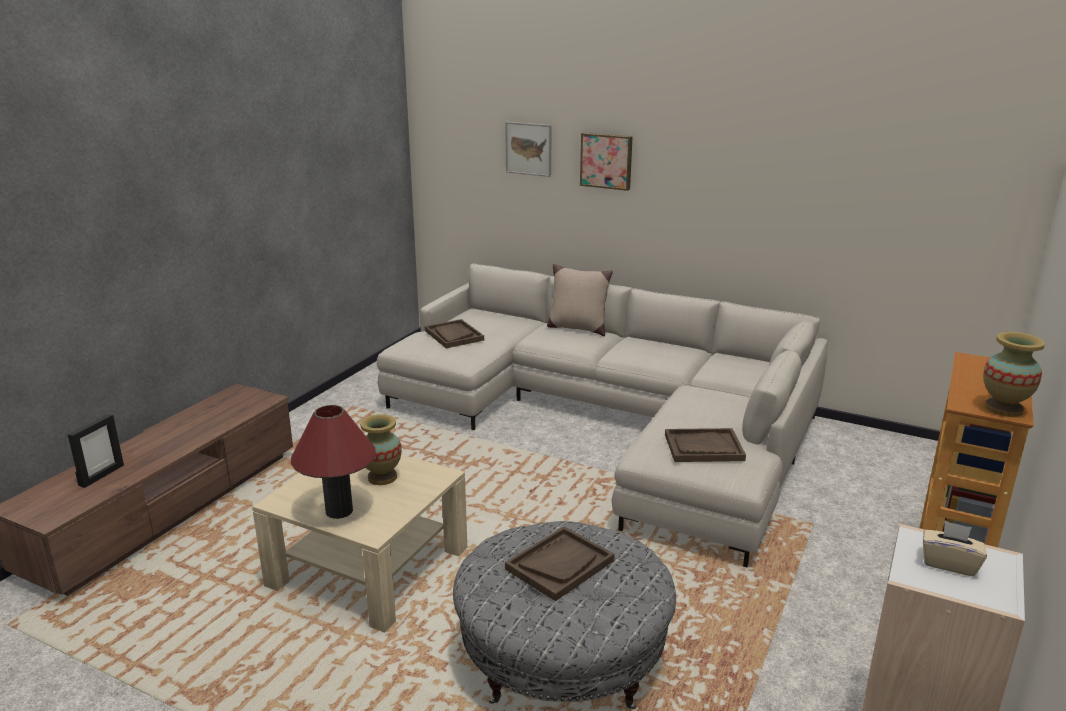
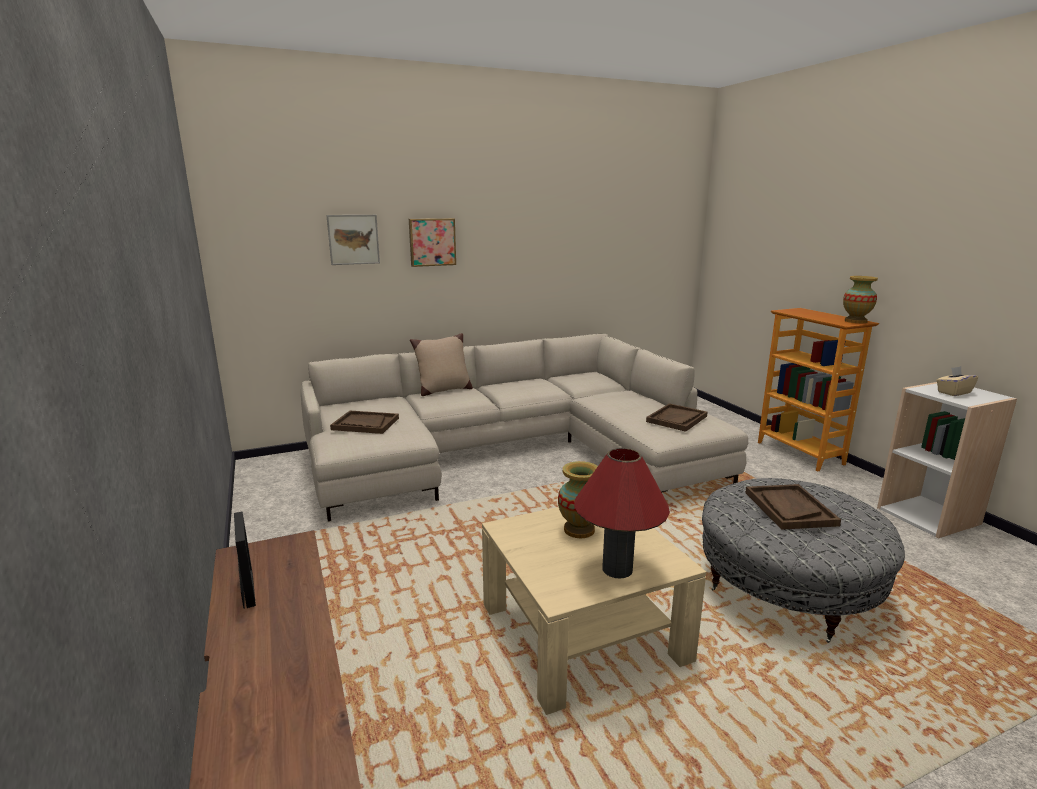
camera: 50 degrees left, 5 degrees down
picture frame [68,414,124,488] -> picture frame moved to [234,512,256,609]

